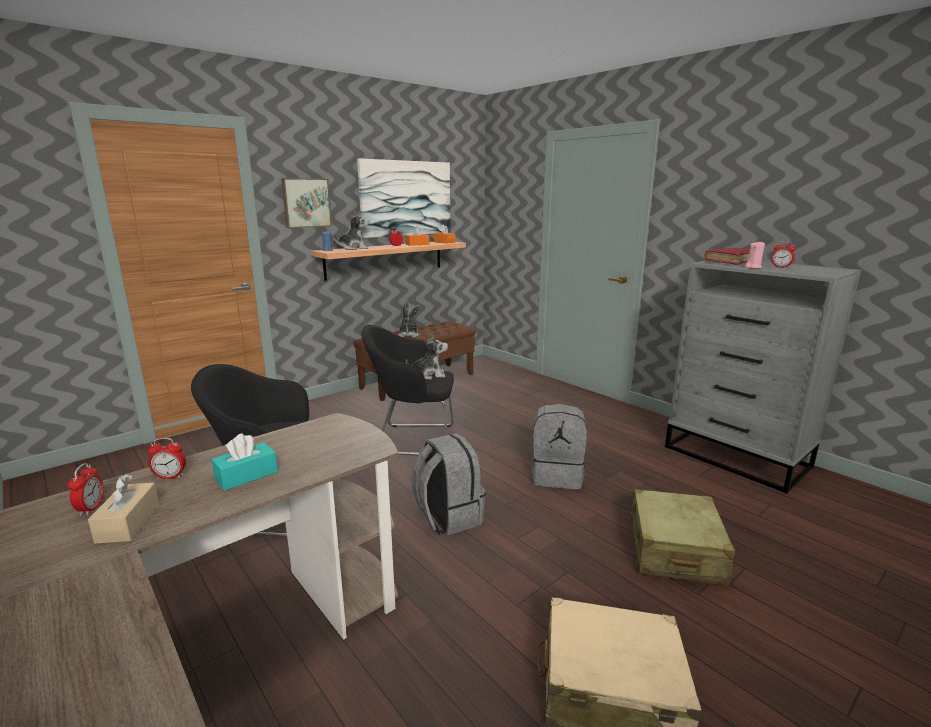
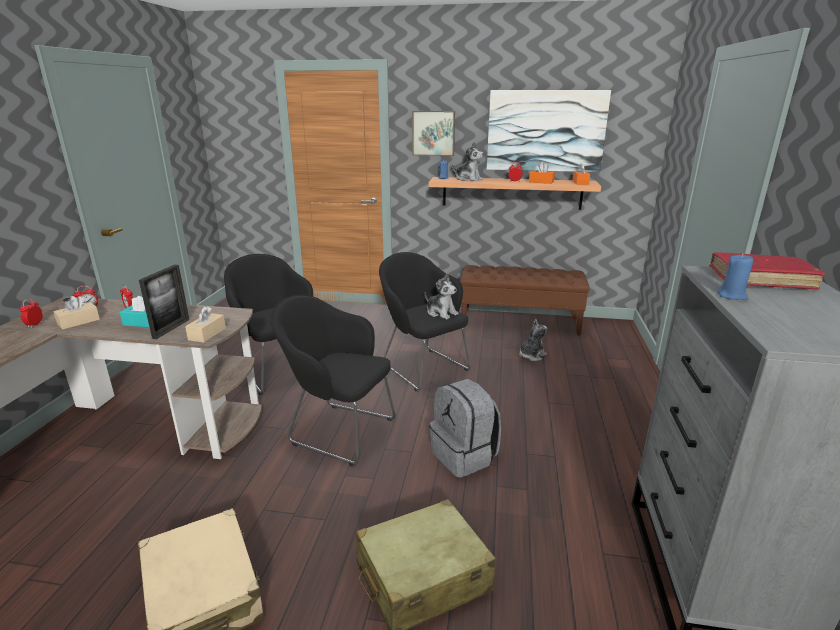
camera: 50 degrees right, 5 degrees up
plush toy [398,301,420,337] -> plush toy moved to [519,319,548,361]
grey backpack [412,433,486,535] -> black armchair [270,295,396,467]
pink candle [745,242,765,269] -> blue candle [718,253,753,300]
alarm clock [771,241,796,268] -> alarm clock moved to [19,298,43,328]
none -> picture frame [139,265,189,339]
none -> beige tissue box [185,306,226,343]

